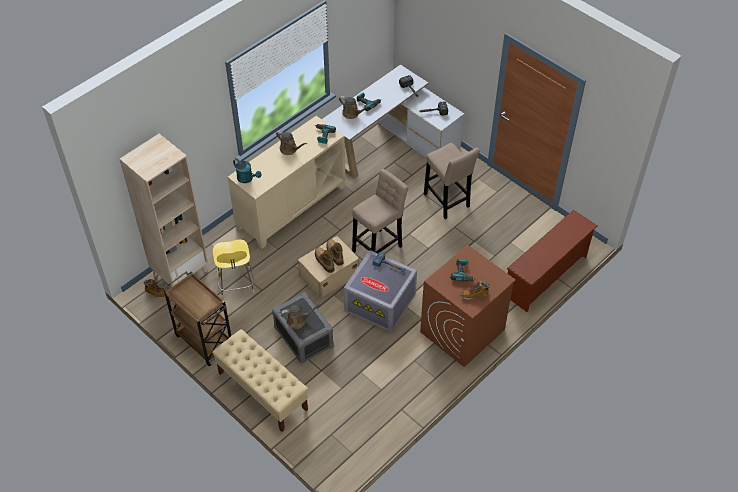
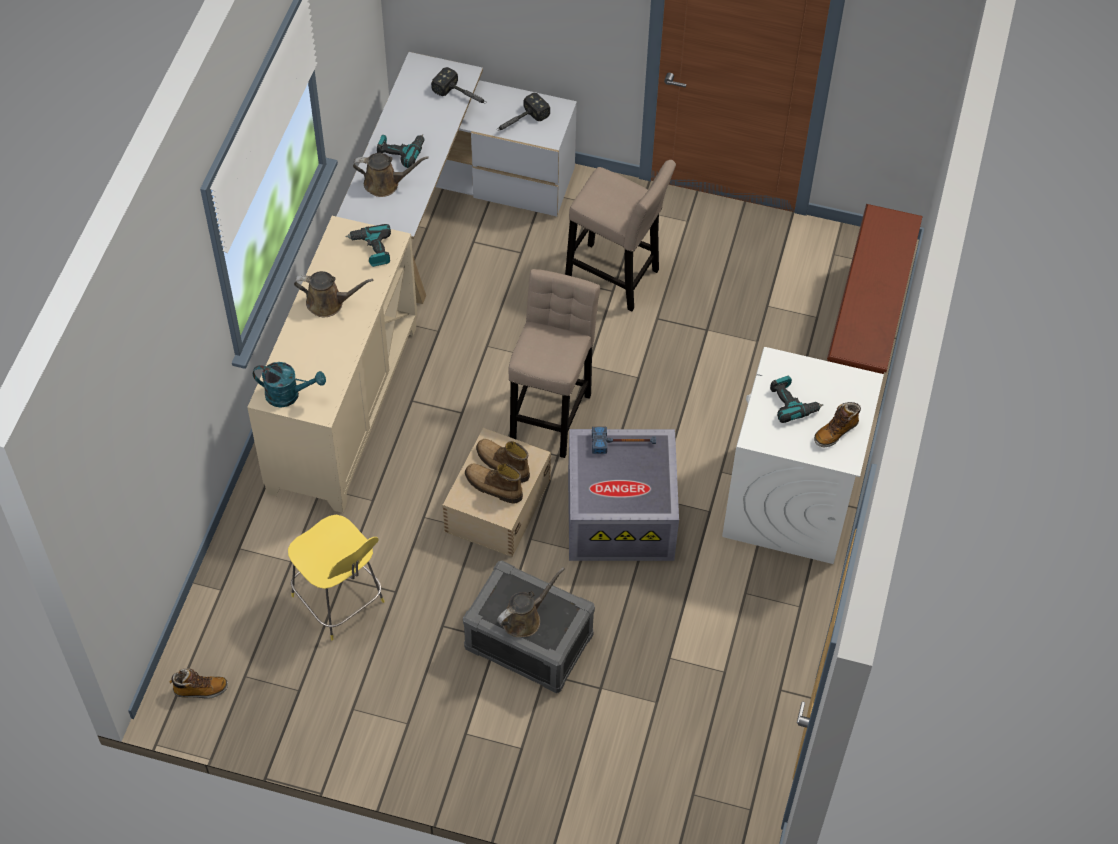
camera: 30 degrees left, 5 degrees up
beige bookcase [120,134,208,287] -> none
brown cart [163,271,231,367] -> none
beige bench [212,329,308,432] -> none
brown washing machine [420,245,516,367] -> white washing machine [722,347,884,564]

